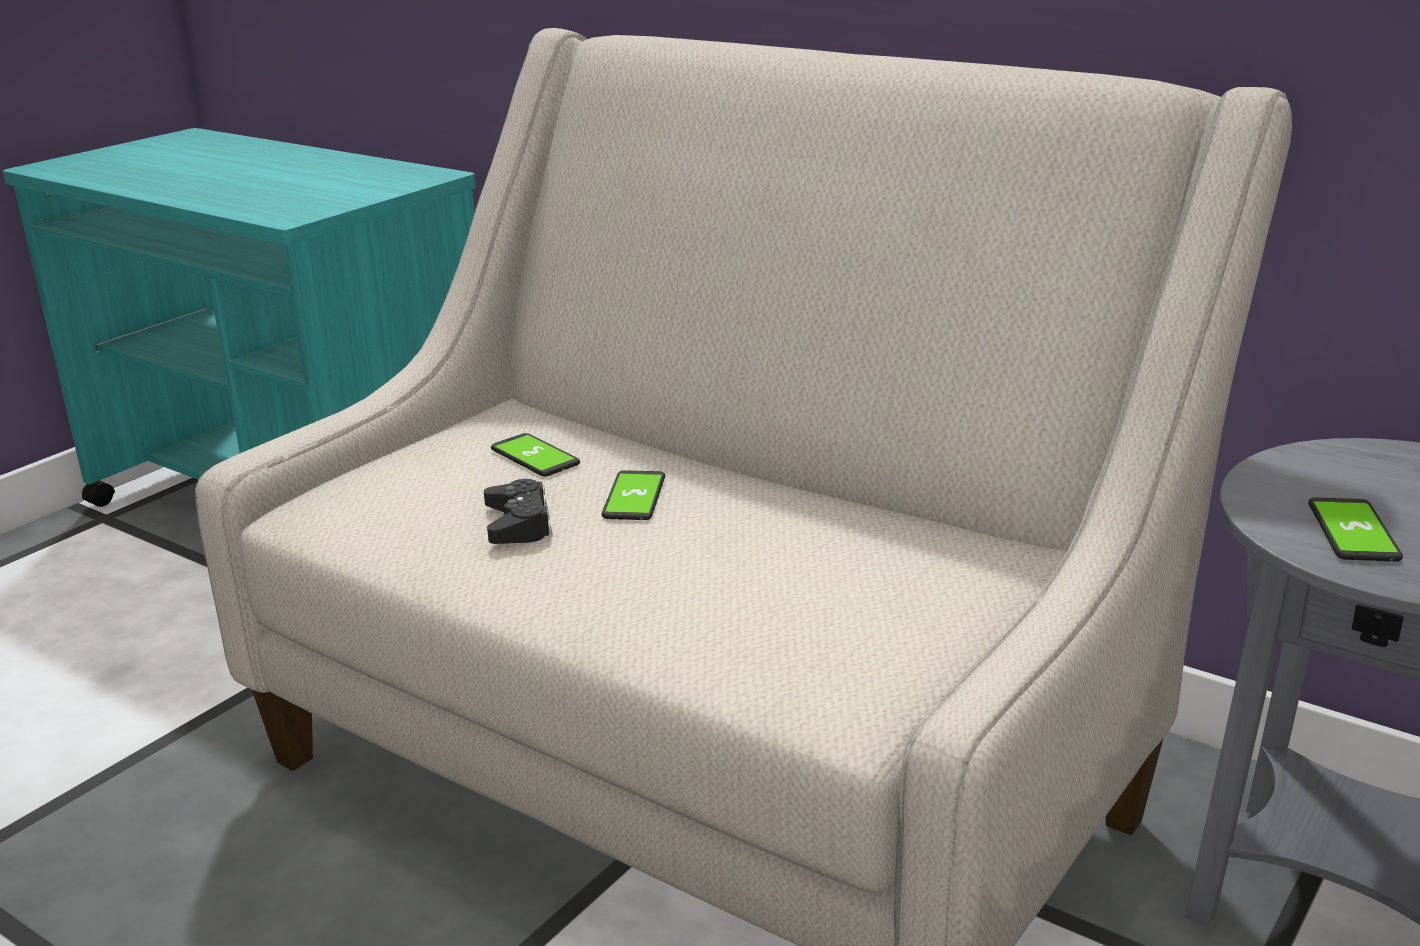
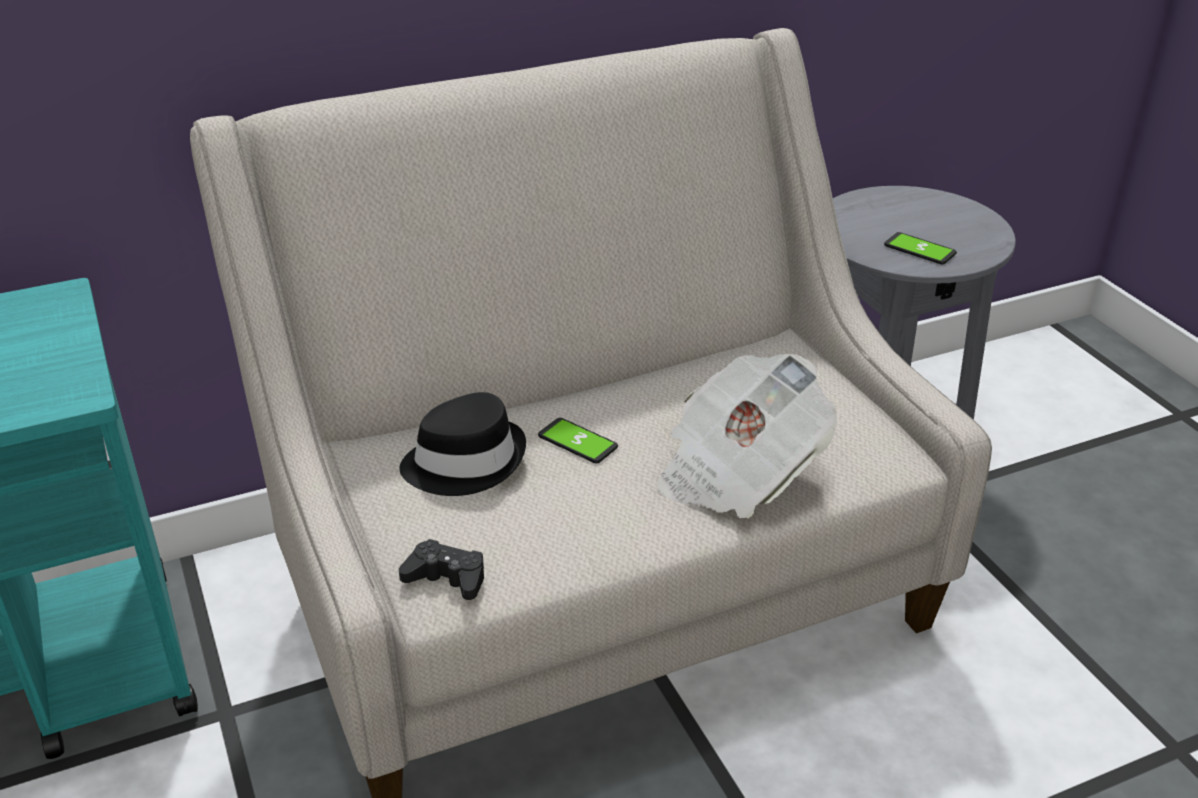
camera: 60 degrees left, 10 degrees up
black game controller [484,479,553,544] -> black game controller moved to [399,539,484,600]
phone [491,433,580,477] -> black hat [399,392,526,496]
none -> newspaper [657,354,837,518]

